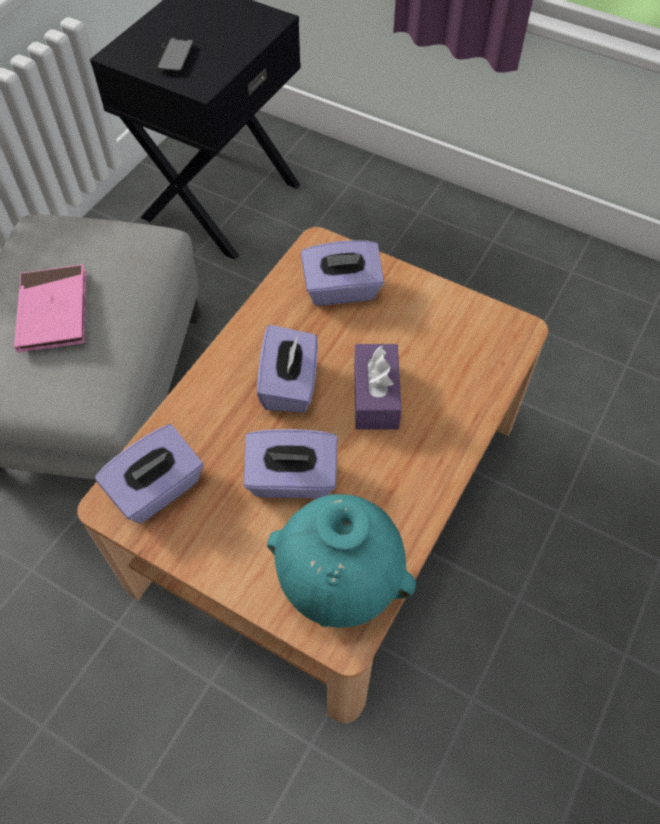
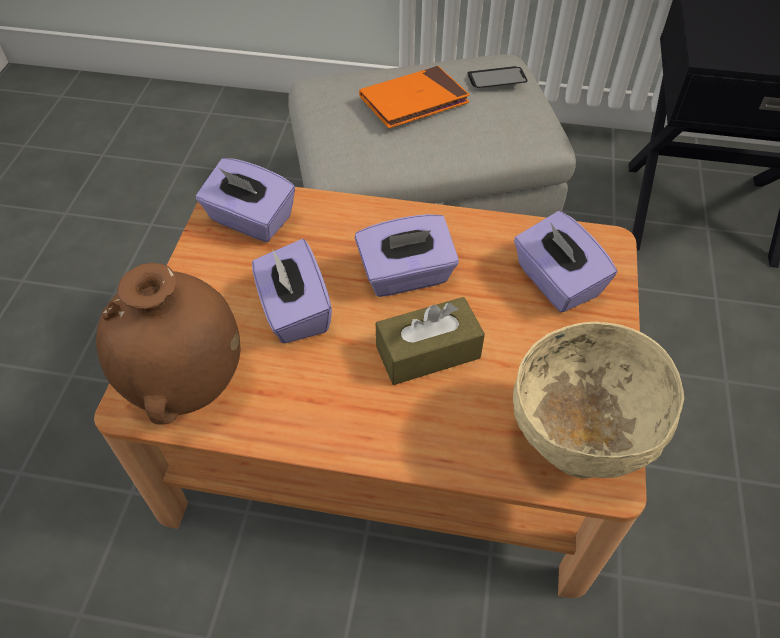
camera: 70 degrees right, 5 degrees down
pink book [14,264,86,352] -> orange book [359,66,470,128]
phone [149,37,194,75] -> phone moved to [467,66,527,88]
turquoise vase [267,494,416,628] -> brown vase [96,263,240,425]
purple tissue box [354,344,402,430] -> brown tissue box [376,297,485,385]
none -> beige bowl [513,322,684,478]

